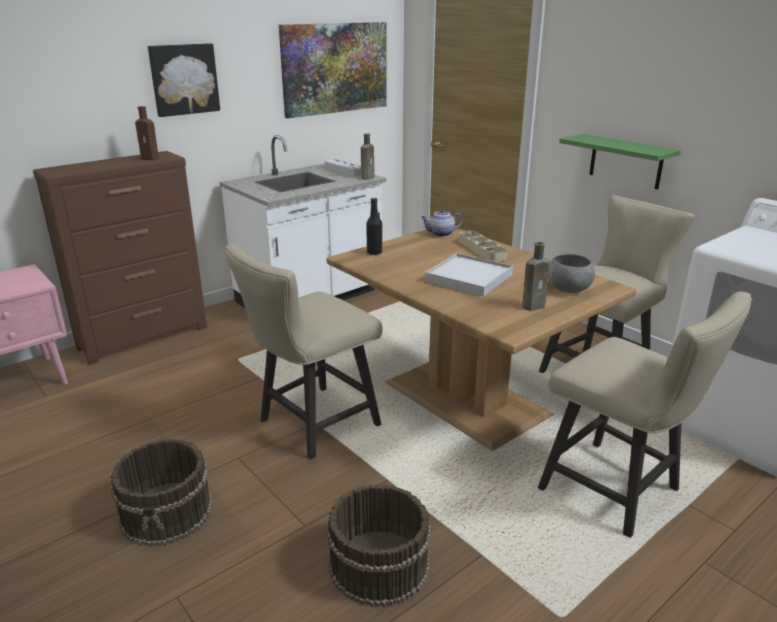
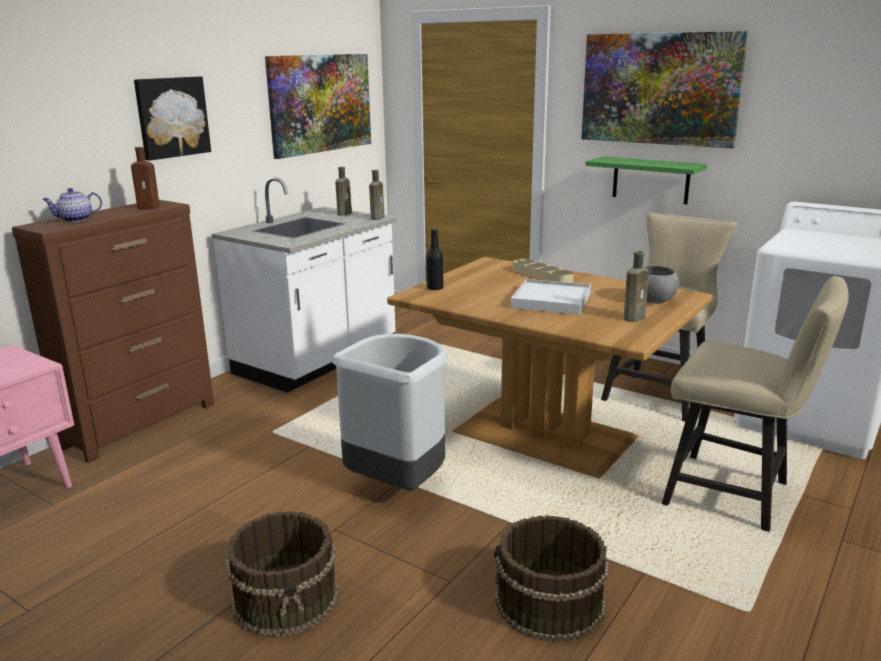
camera: 15 degrees left, 5 degrees down
beige chair [224,244,382,459] -> grey trash can [332,334,448,491]
grey tray [325,159,361,177] -> brown bottle [335,167,352,216]
teapot [421,209,463,237] -> teapot moved to [42,188,102,222]
none -> picture [581,31,749,148]

